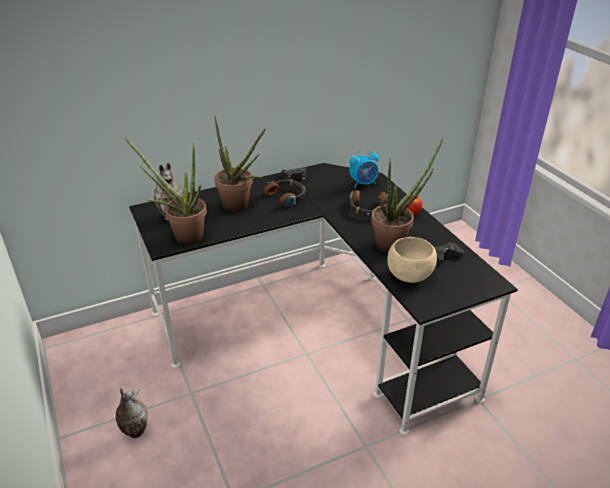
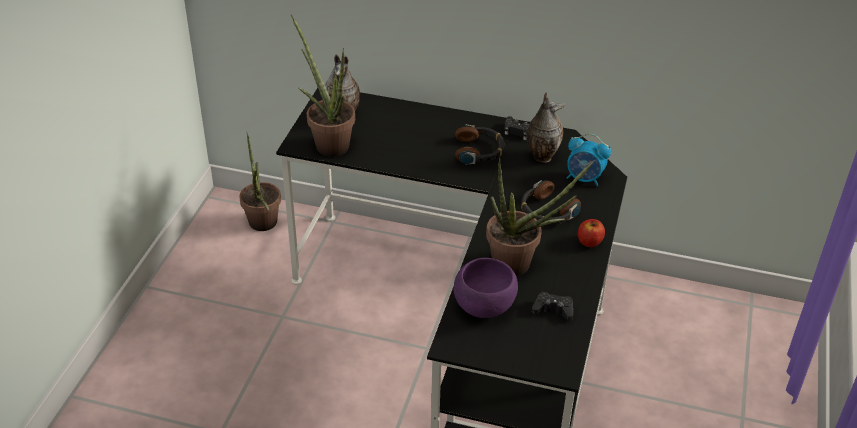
camera: 40 degrees right, 5 degrees up
vase [116,388,148,438] -> vase moved to [526,92,565,163]
potted plant [214,116,265,211] -> potted plant moved to [239,132,281,231]
beige bowl [387,237,437,283] -> purple bowl [454,258,518,318]

